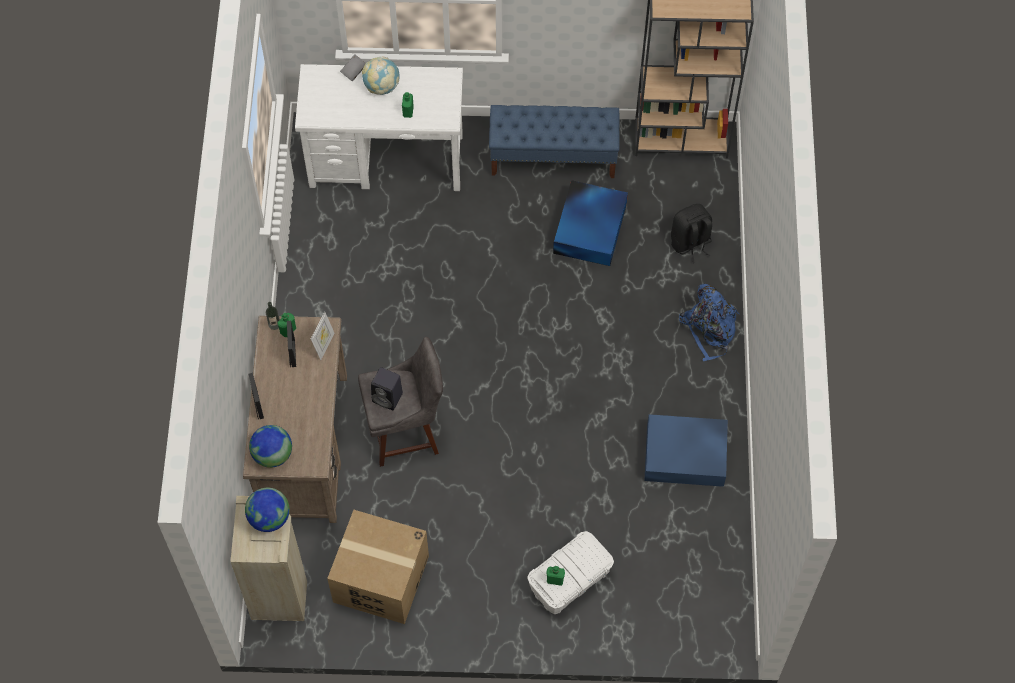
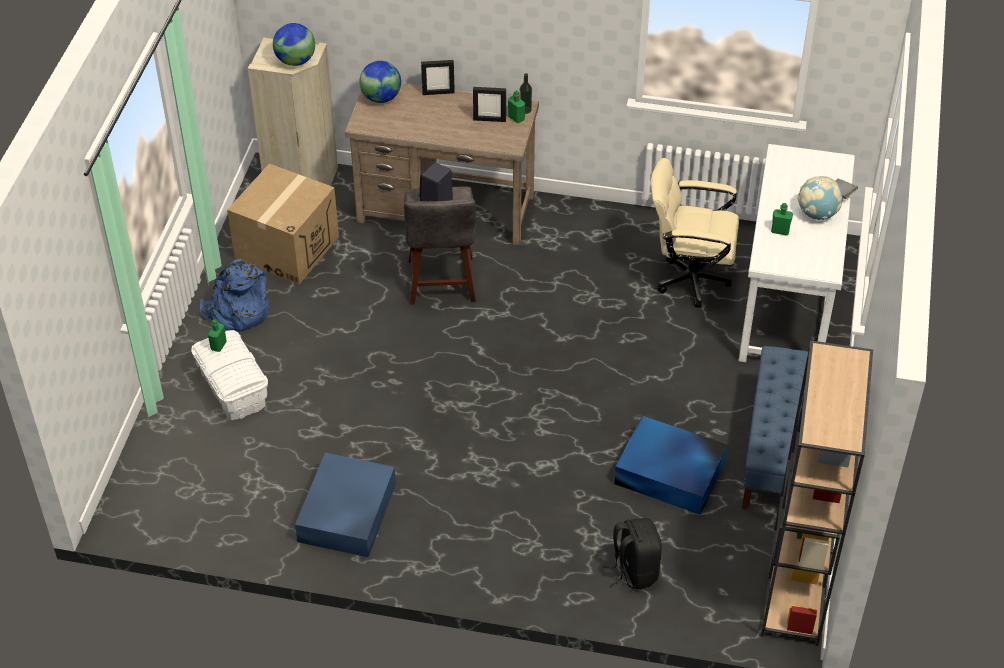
camera: 100 degrees right, 15 degrees down
picture frame [311,312,335,360] -> none
blue backpack [679,284,739,361] -> blue backpack moved to [200,259,269,332]
none -> beige office chair [651,158,739,308]

